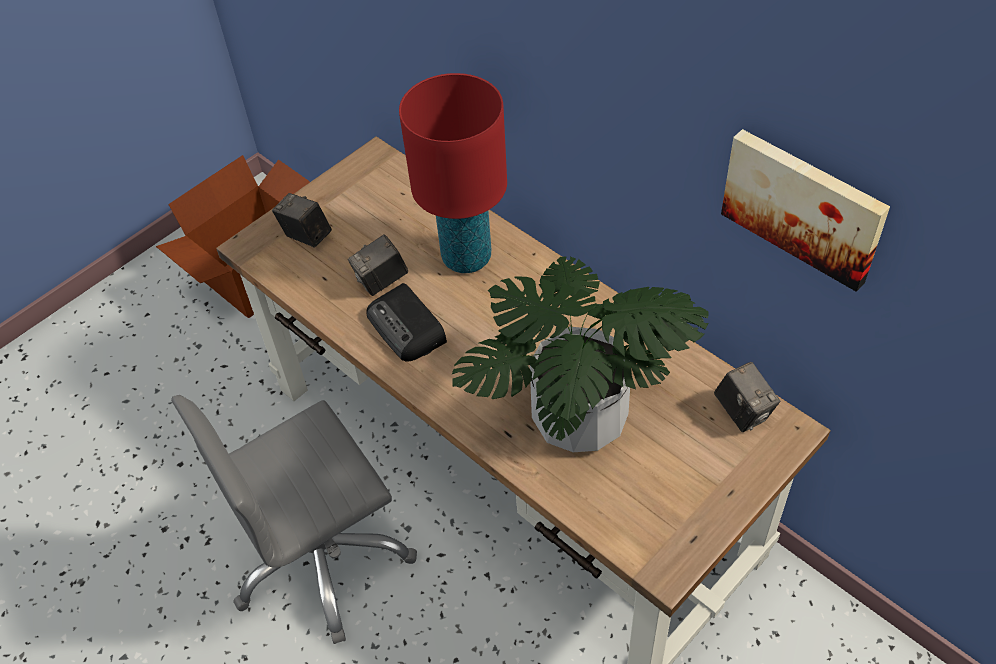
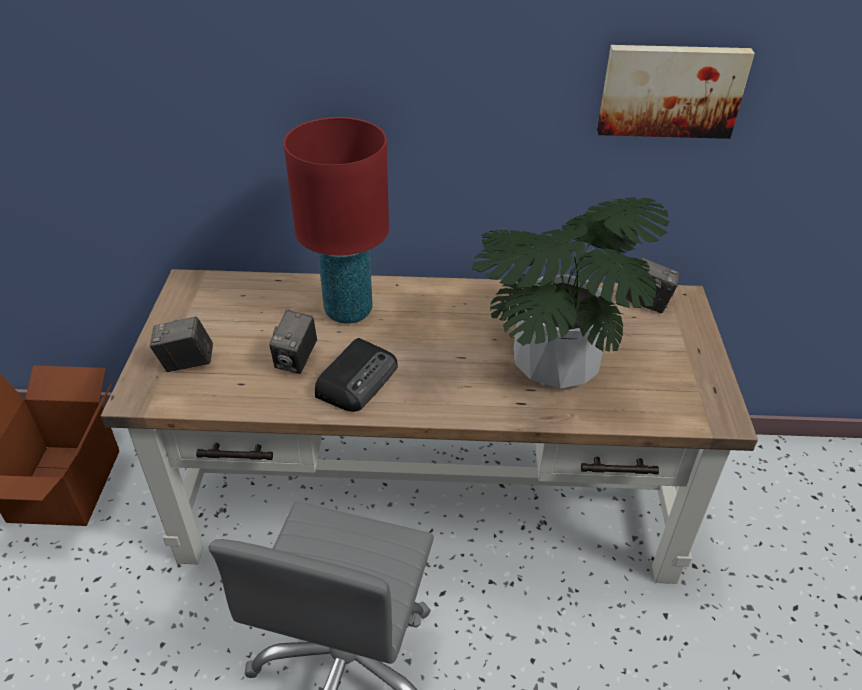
camera: 45 degrees left, 10 degrees down
radio [367,283,447,362] -> radio turned 75 degrees counterclockwise [315,338,398,412]

